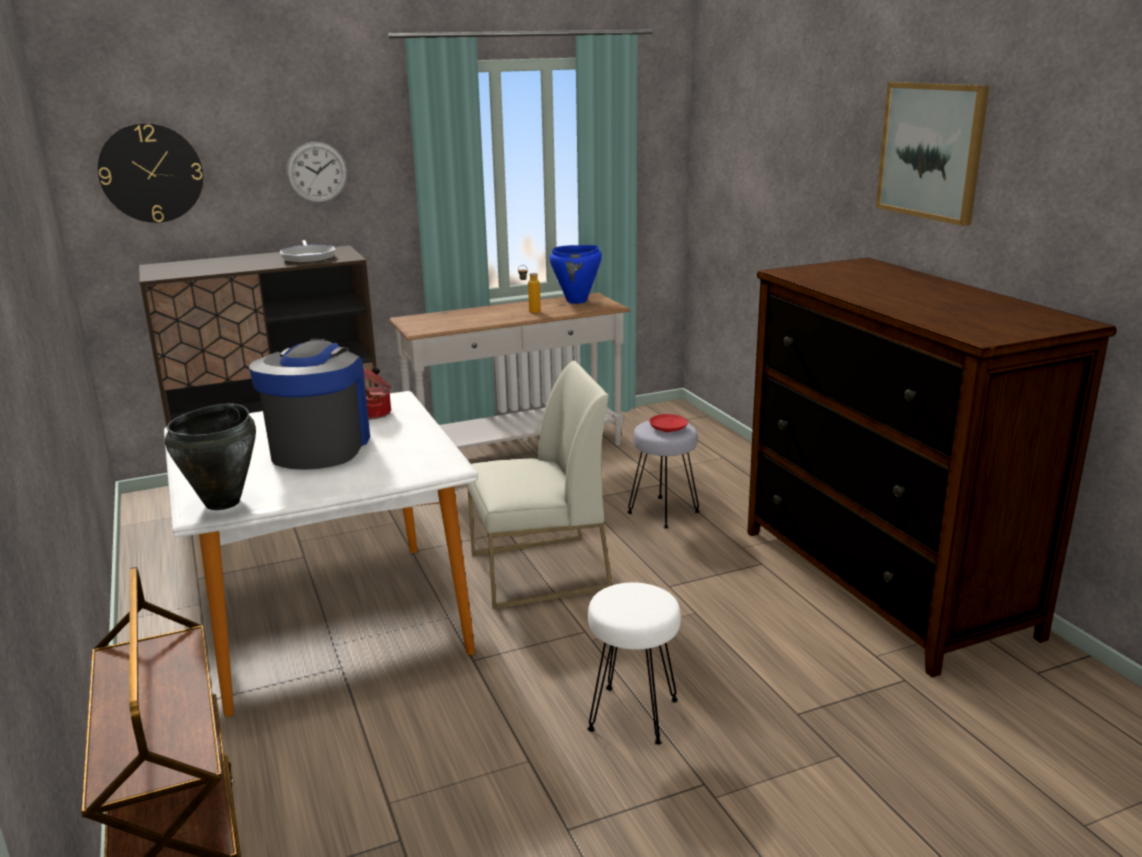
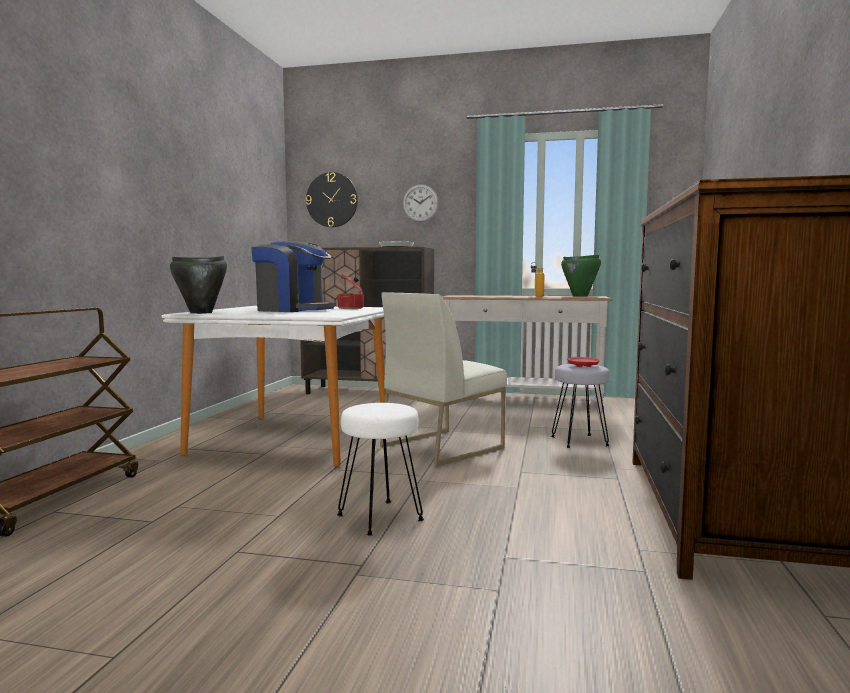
camera: 35 degrees right, 15 degrees down
coffee machine [249,338,370,470] -> coffee machine turned 75 degrees clockwise [251,241,336,312]
white chair [466,361,613,609] -> white chair turned 120 degrees clockwise [380,292,507,467]
blue cooking pot [550,245,602,304] -> green cooking pot [561,255,601,297]
picture [876,82,990,226] -> none

